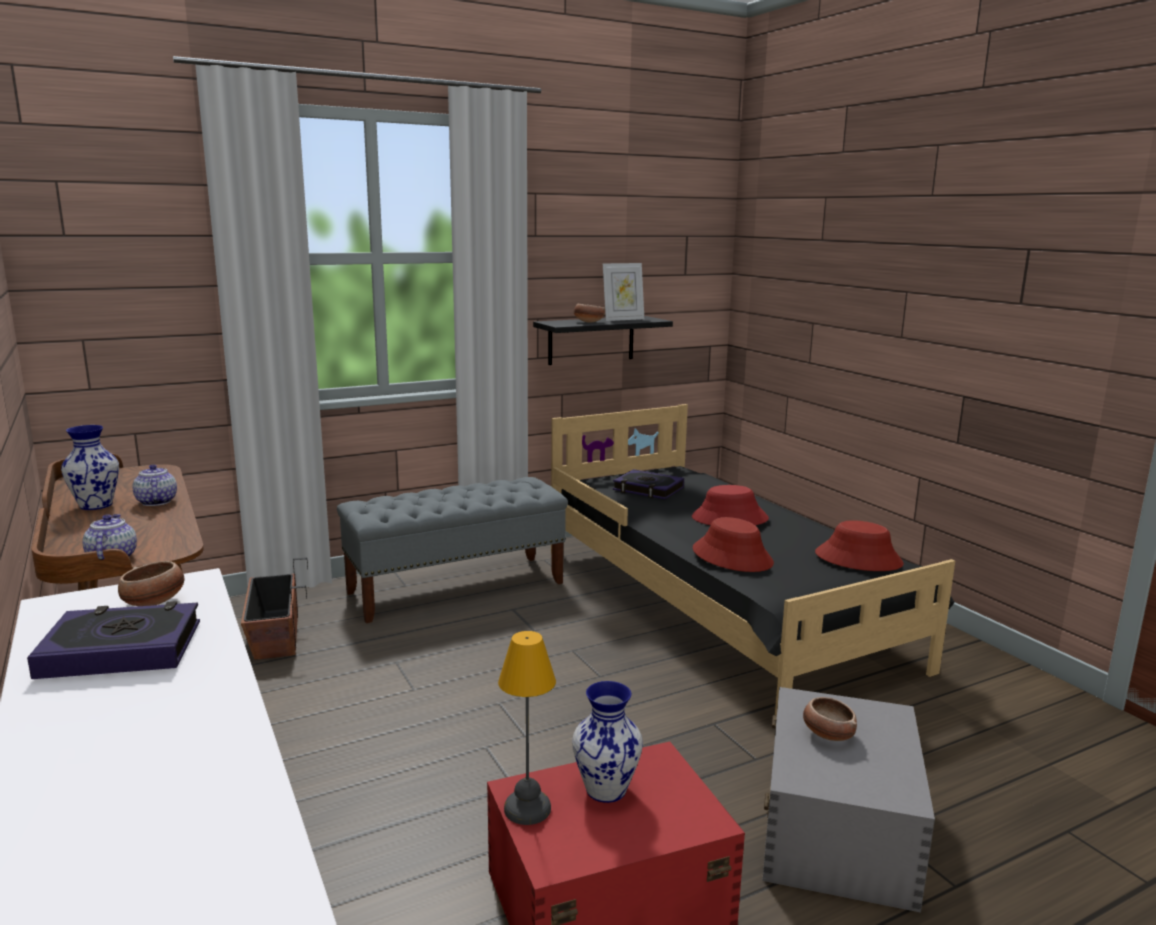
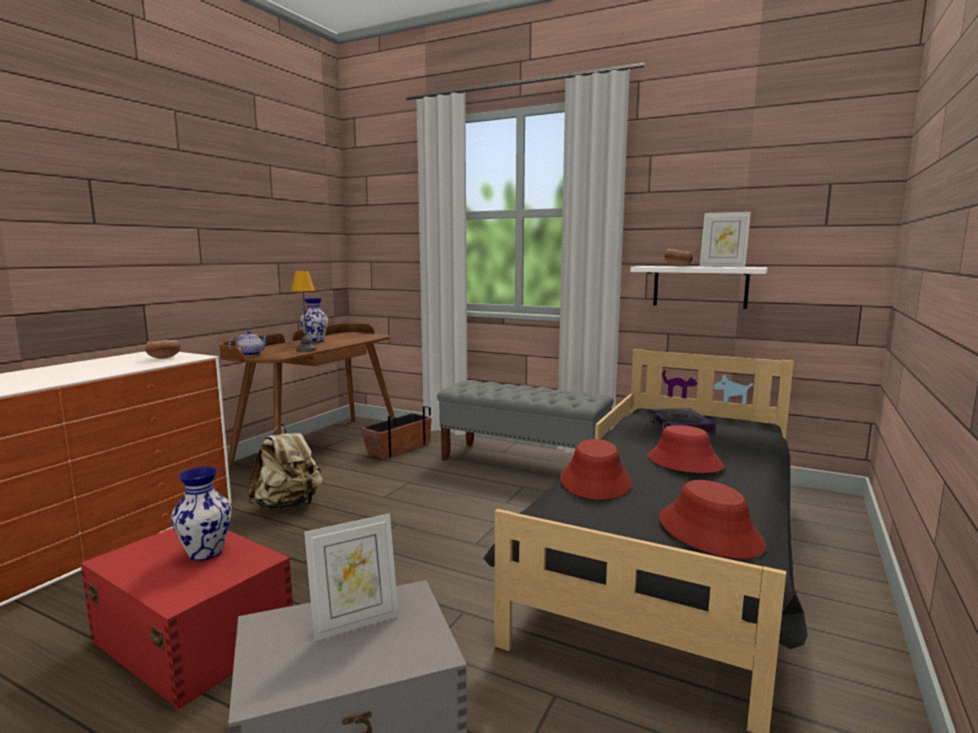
camera: 55 degrees right, 5 degrees down
book [27,601,200,679] -> none
teapot [132,464,177,506] -> none
table lamp [498,631,556,825] -> table lamp moved to [291,271,317,352]
black shelf [533,316,673,365] -> white shelf [630,266,768,309]
bowl [803,697,857,741] -> picture frame [304,513,399,641]
none -> beige backpack [247,423,323,510]

